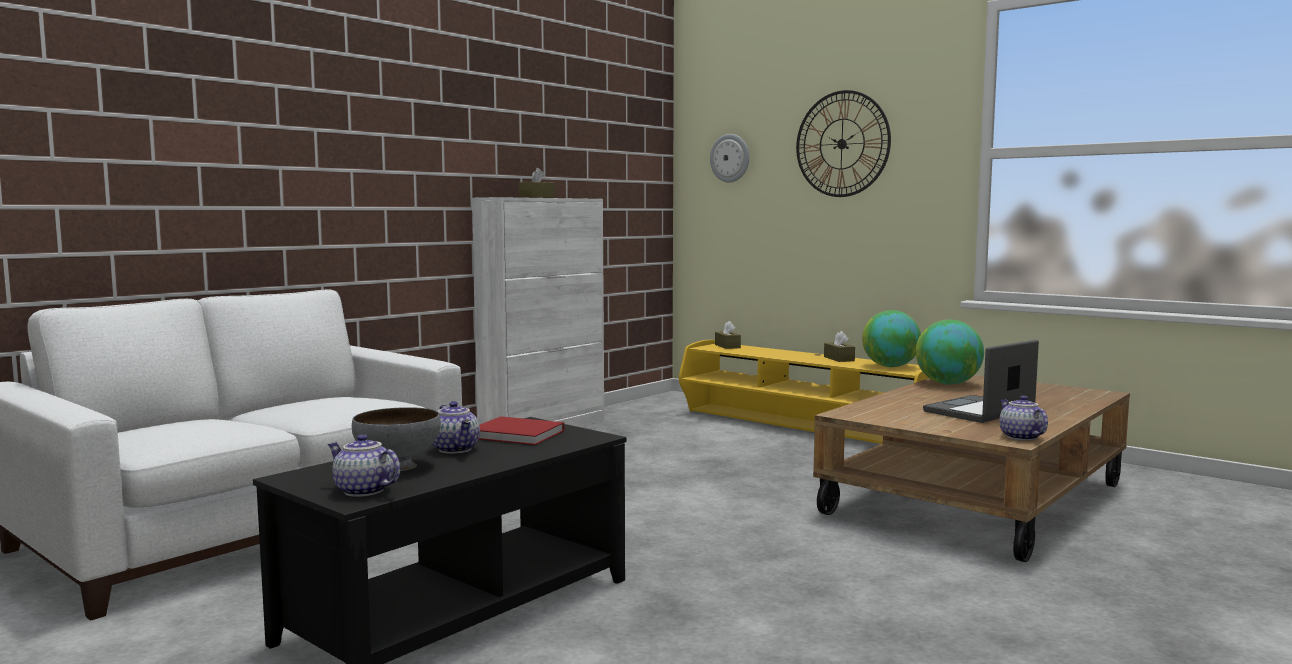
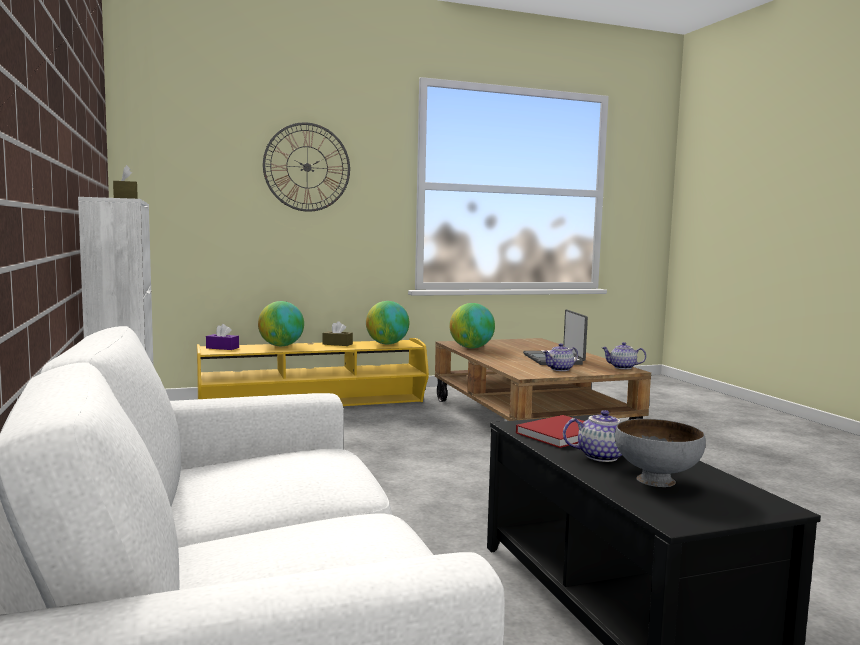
camera: 60 degrees left, 0 degrees up
teapot [328,434,400,497] -> teapot moved to [543,343,578,371]
wall clock [710,134,749,183] -> none
brown tissue box [715,321,741,349] -> purple tissue box [206,324,239,350]
none -> globe [258,301,304,346]

